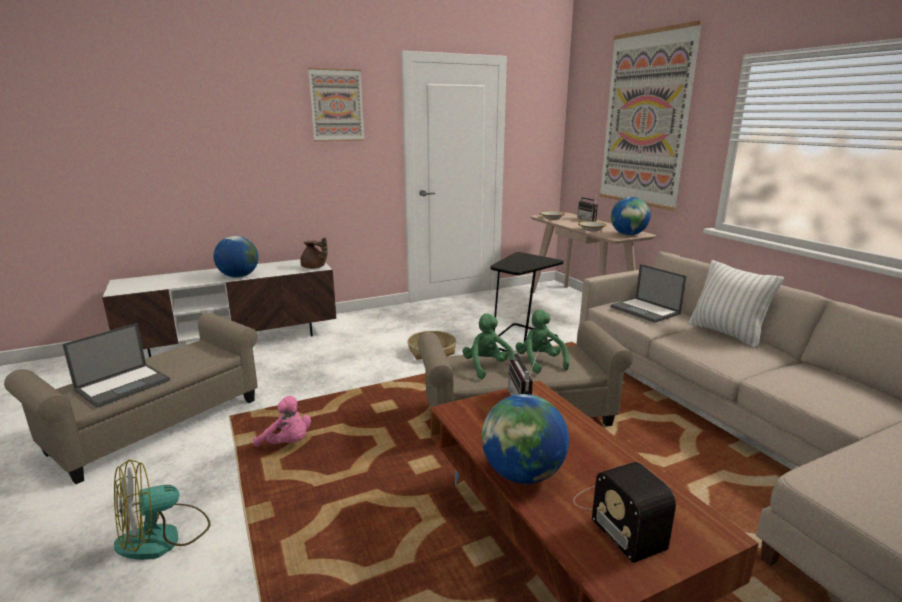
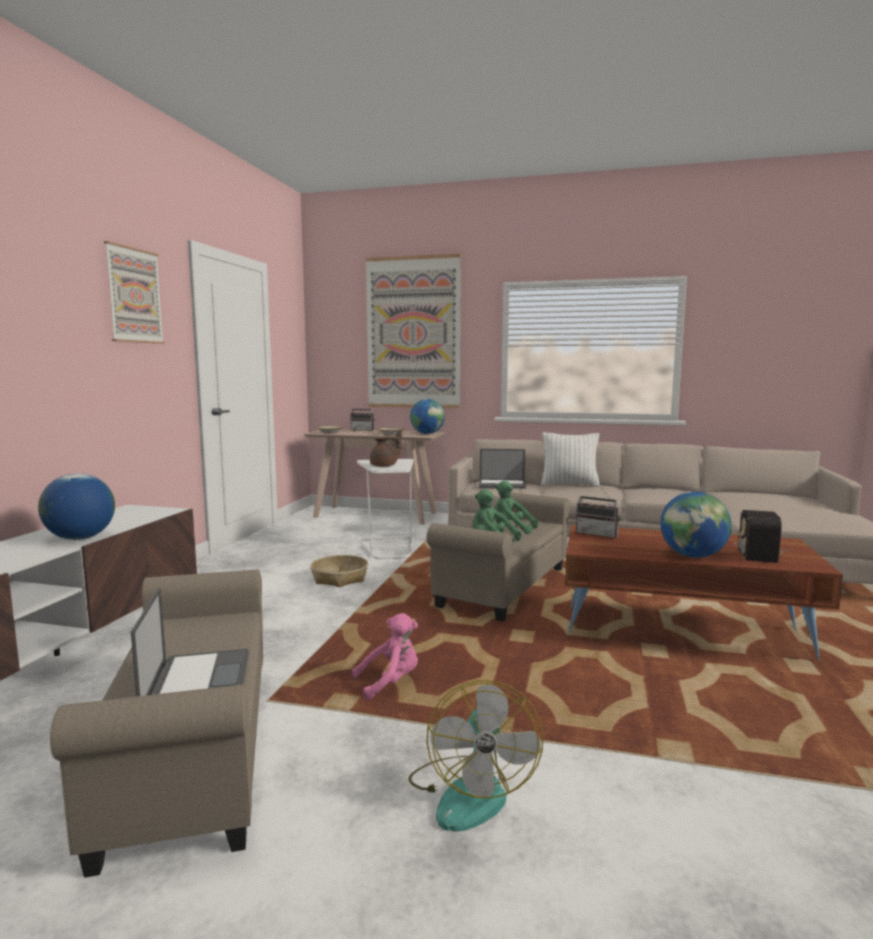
camera: 50 degrees left, 10 degrees down
brown teapot [300,237,328,269] -> brown teapot moved to [370,430,402,467]
black side table [490,252,564,351] -> white side table [357,459,414,559]
radio [573,462,676,563] -> radio turned 90 degrees clockwise [734,510,792,563]

